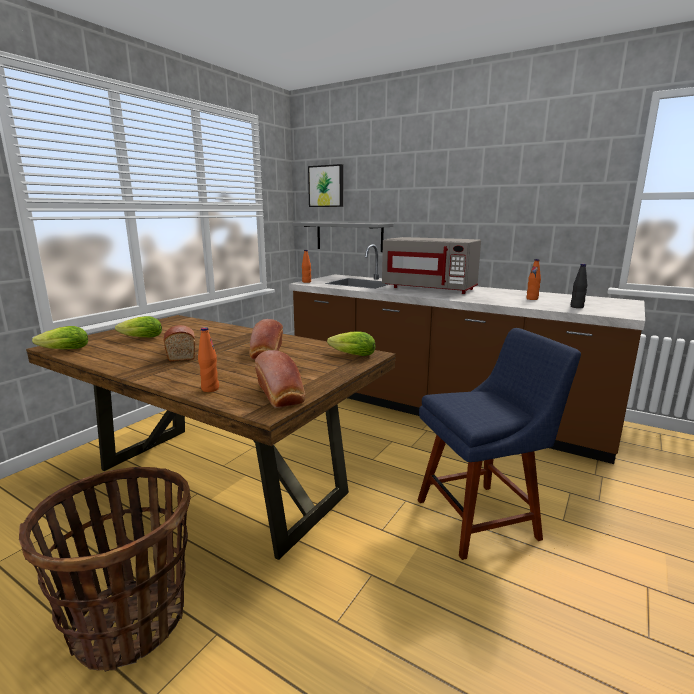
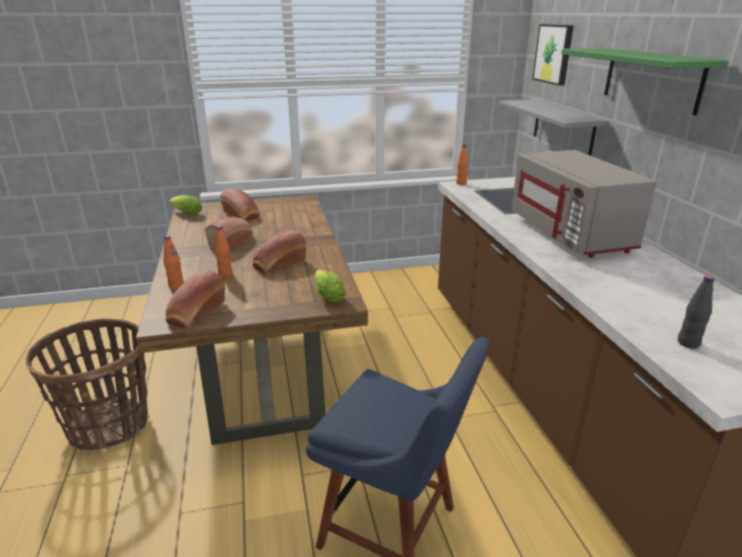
camera: 45 degrees right, 10 degrees up
lettuce [115,316,162,337] -> bread [220,189,260,221]
orange bottle [526,259,541,300] -> orange bottle moved to [215,226,233,278]
none -> green shelf [561,48,728,115]

